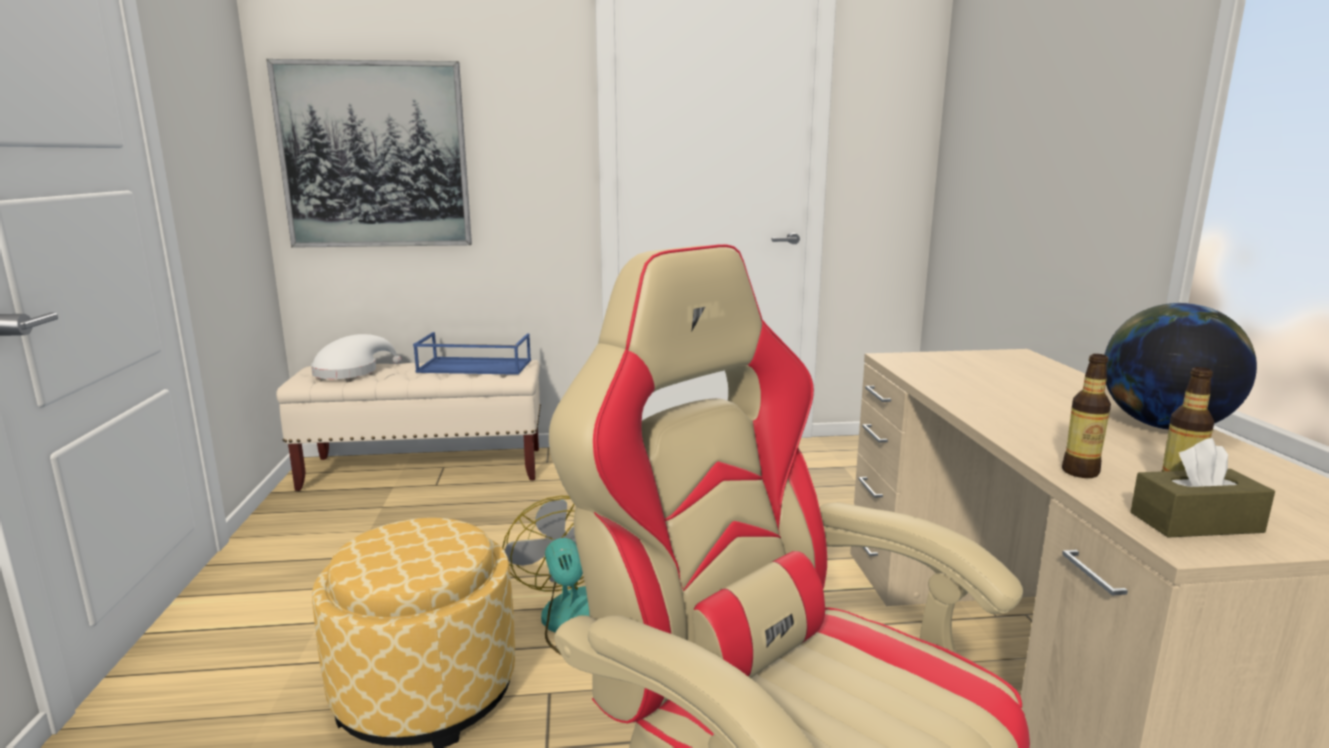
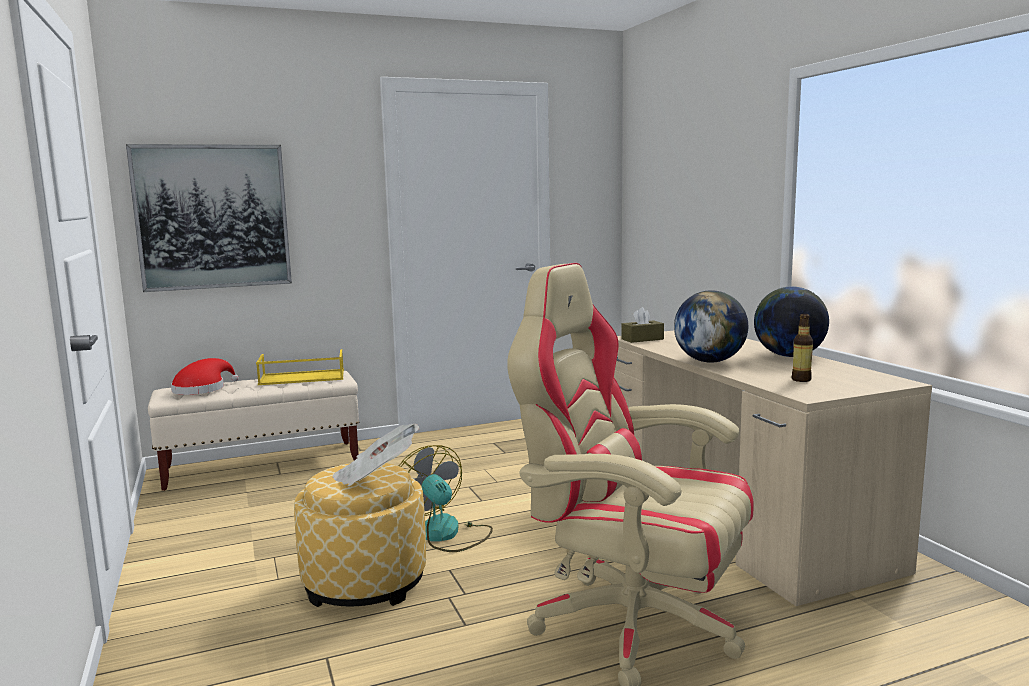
camera: 15 degrees left, 5 degrees down
white hat [311,334,402,379] -> red hat [171,358,239,395]
blue tray [413,332,531,375] -> yellow tray [256,349,344,385]
bottle [1062,354,1111,478] -> none
brown tissue box [1130,438,1275,538] -> brown tissue box moved to [621,307,664,343]
none -> newspaper [332,424,420,486]
none -> globe [674,290,748,363]

